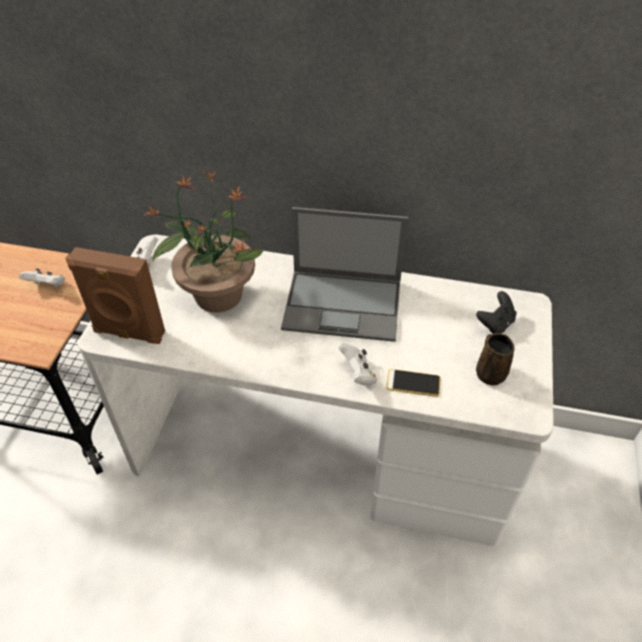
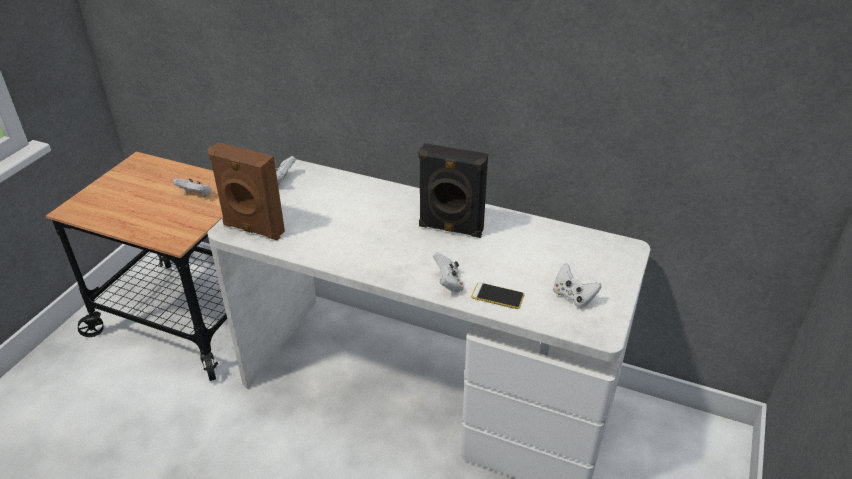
camera: 10 degrees right, 10 degrees down
potted plant [145,171,263,313] -> none
laptop [281,207,408,342] -> black speaker [419,143,488,238]
black game controller [476,291,517,334] -> none
brown mug [476,333,514,385] -> white game controller [553,264,601,308]

